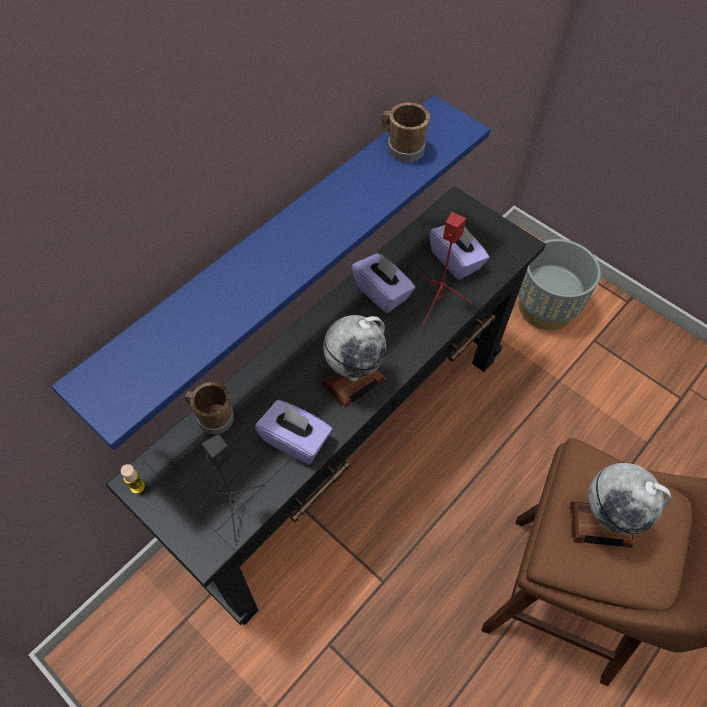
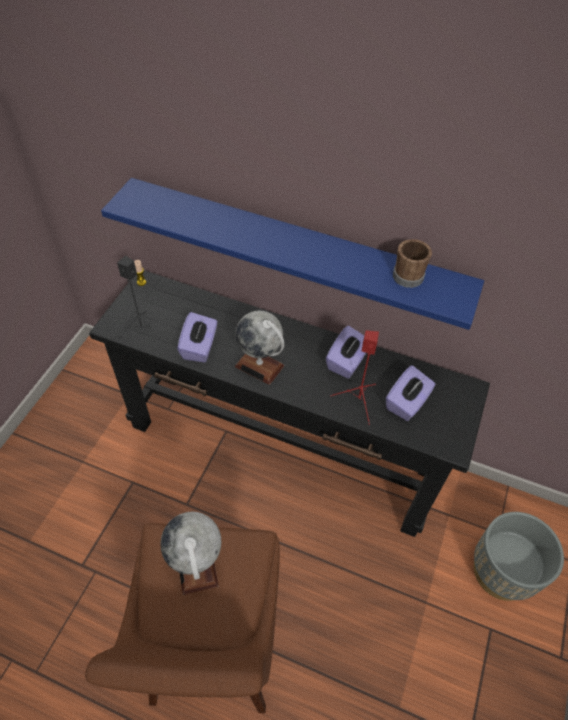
camera: 70 degrees right, 5 degrees down
brown mug [184,382,234,434] -> none

